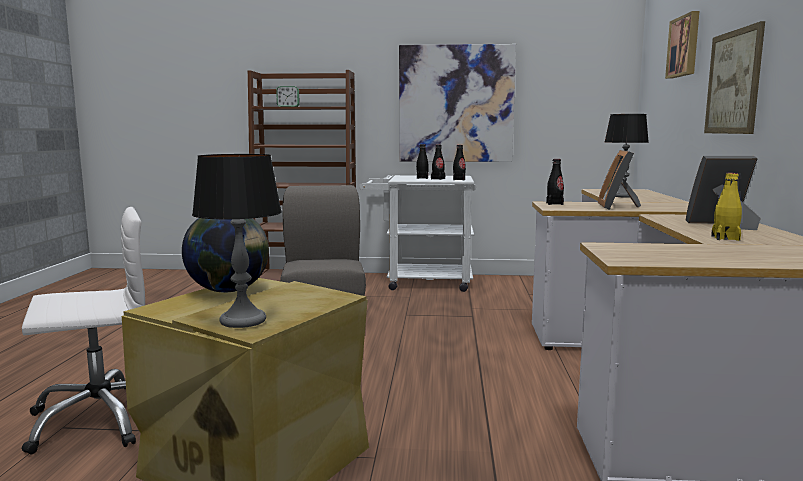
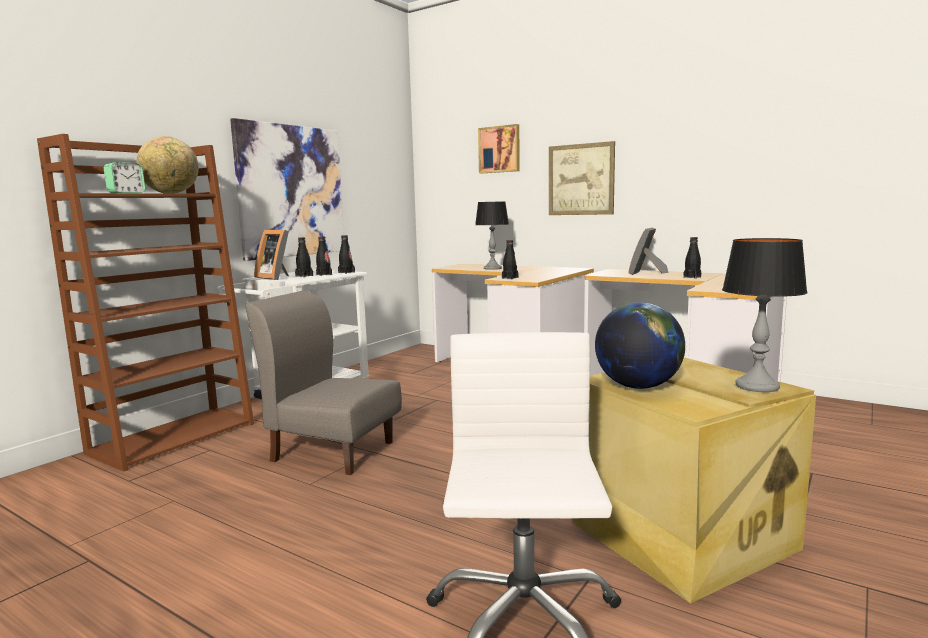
camera: 60 degrees left, 0 degrees up
picture frame [598,150,641,210] -> picture frame moved to [254,230,289,280]
yellow bottle [711,173,742,241] -> black bottle [683,237,701,279]
none -> globe [136,136,199,194]

